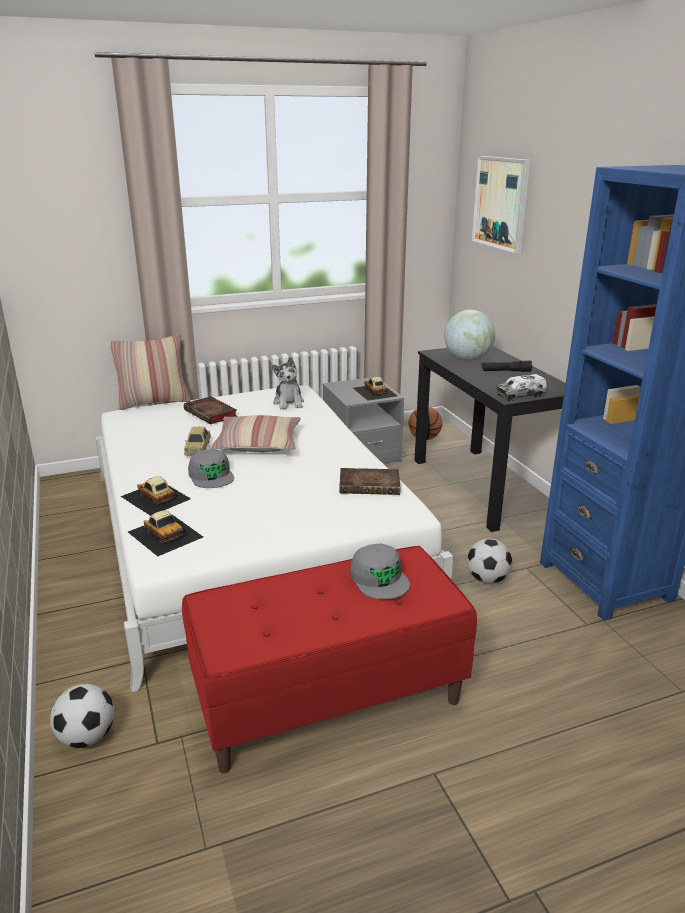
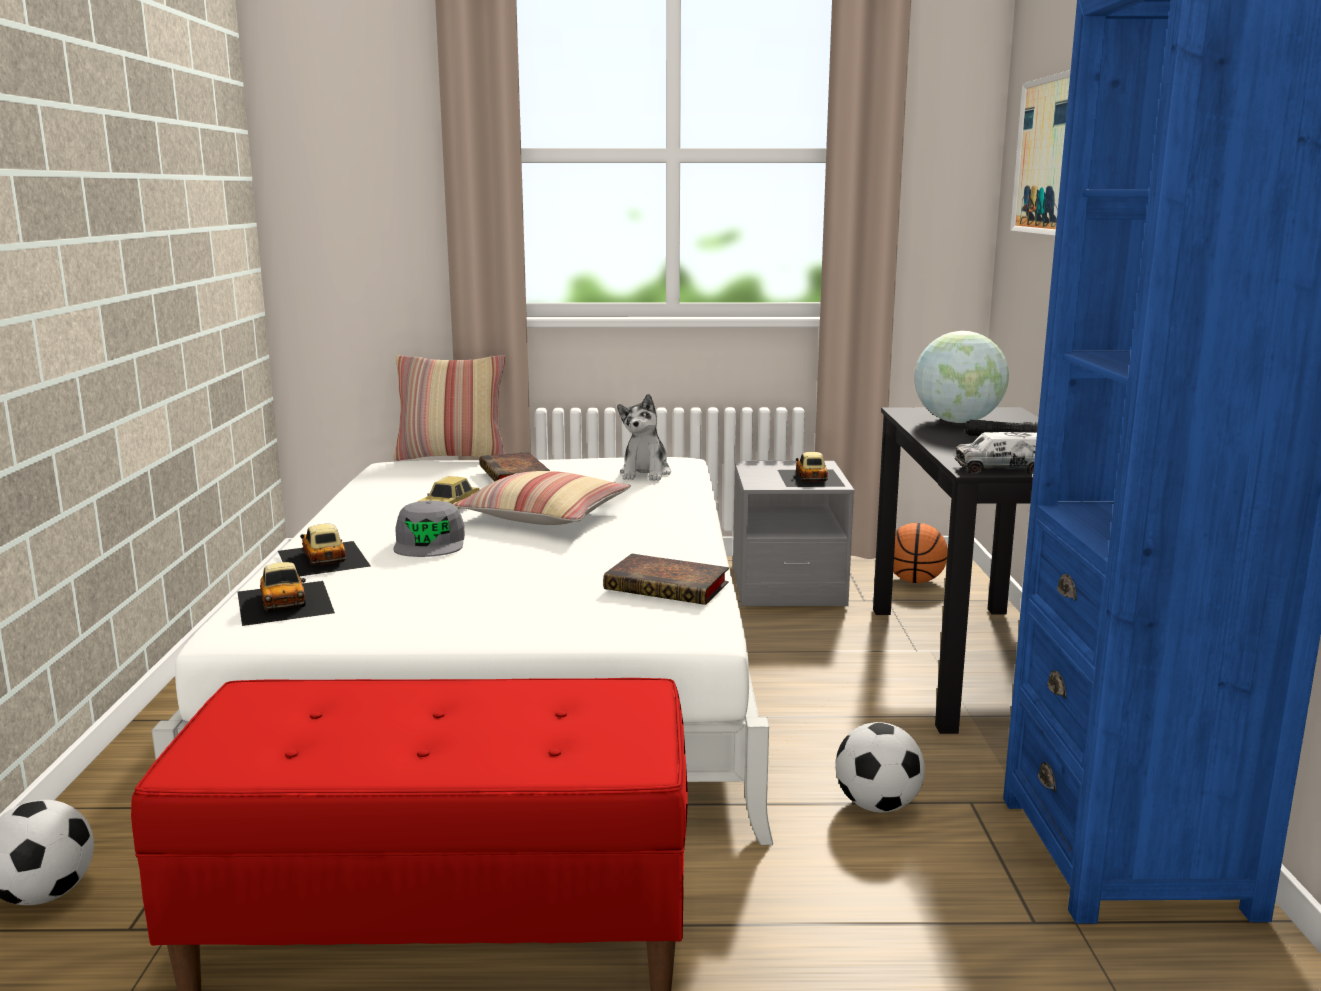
camera: 20 degrees right, 10 degrees down
grey cap [350,544,410,600] -> none

